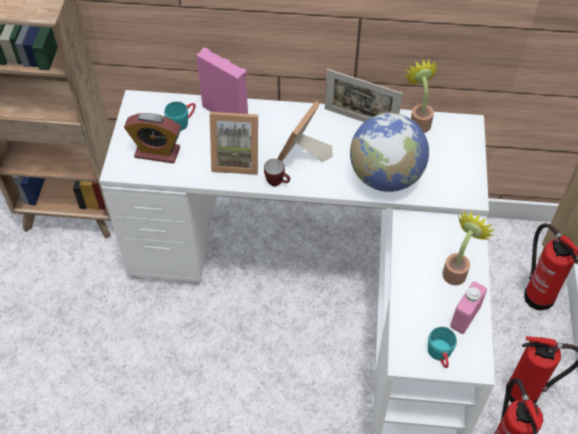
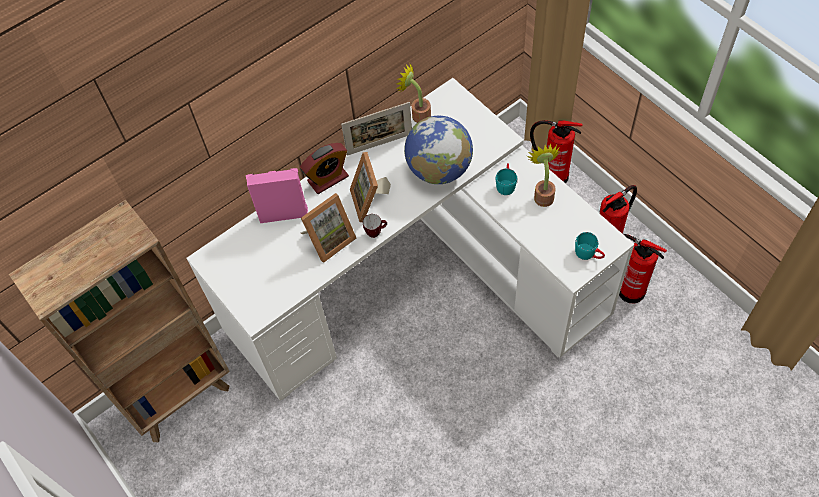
camera: 40 degrees left, 5 degrees up
alarm clock [124,113,181,163] -> alarm clock moved to [300,143,349,194]
turquoise mug [164,101,196,131] -> turquoise mug moved to [496,163,517,195]
pink bottle [450,282,487,334] -> none

